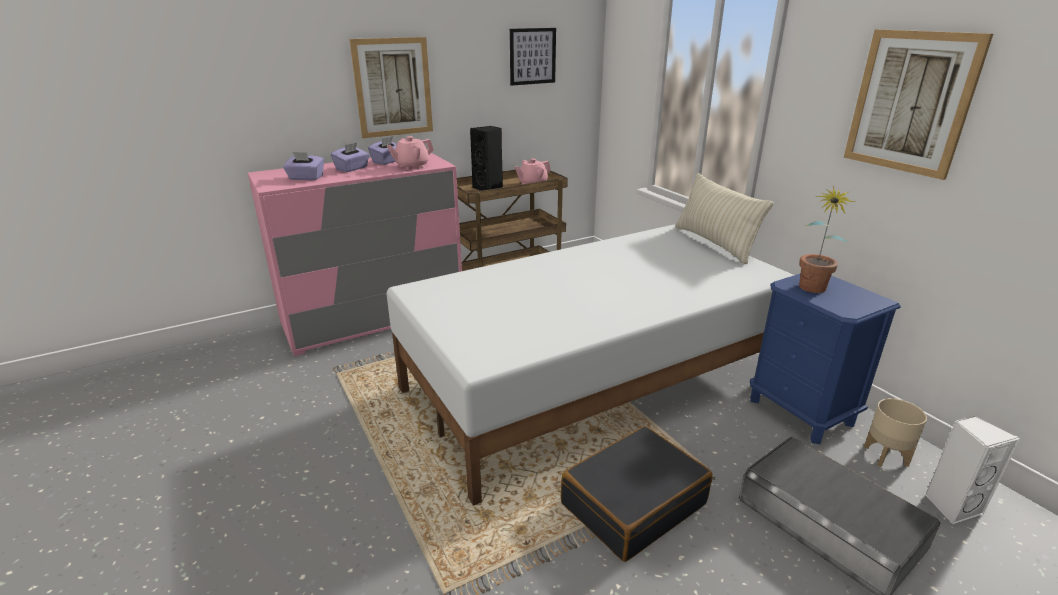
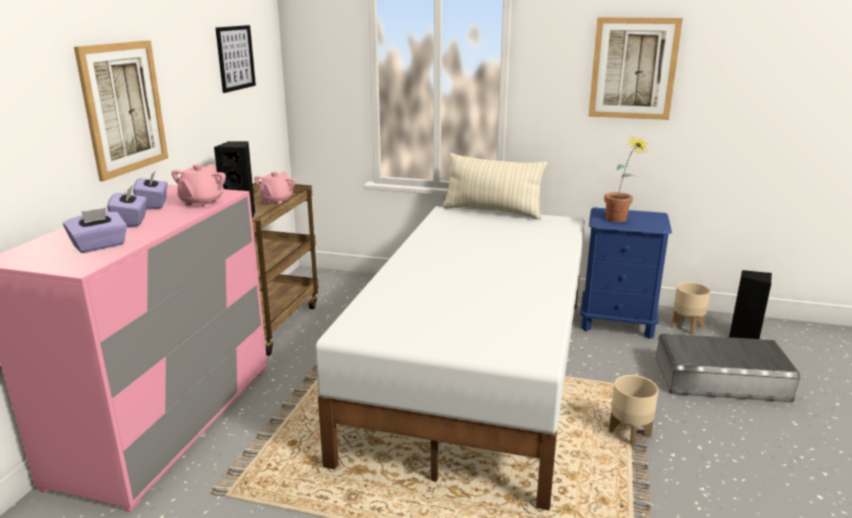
camera: 45 degrees left, 5 degrees down
black suitcase [561,426,713,562] -> beige planter [609,375,658,447]
white speaker [925,415,1021,524] -> black speaker [729,270,772,339]

